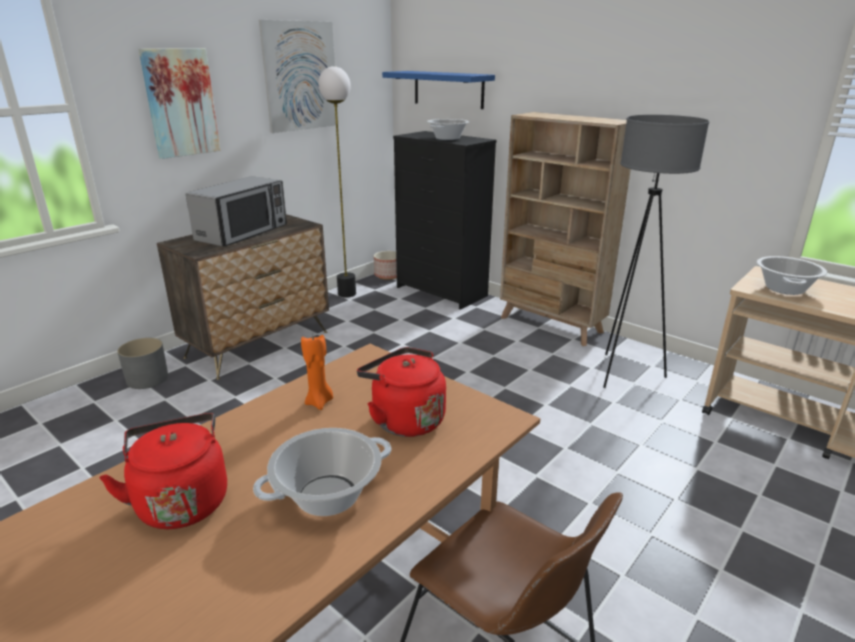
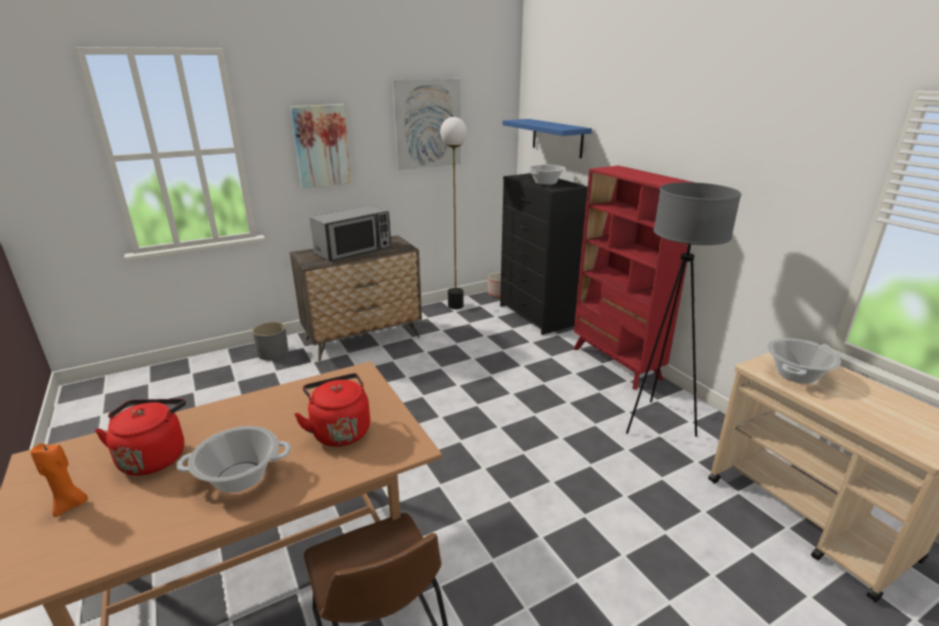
camera: 20 degrees right, 0 degrees up
orange candle [301,333,333,410] -> orange candle moved to [30,443,88,517]
beige bookcase [500,112,631,346] -> red bookcase [574,165,696,390]

